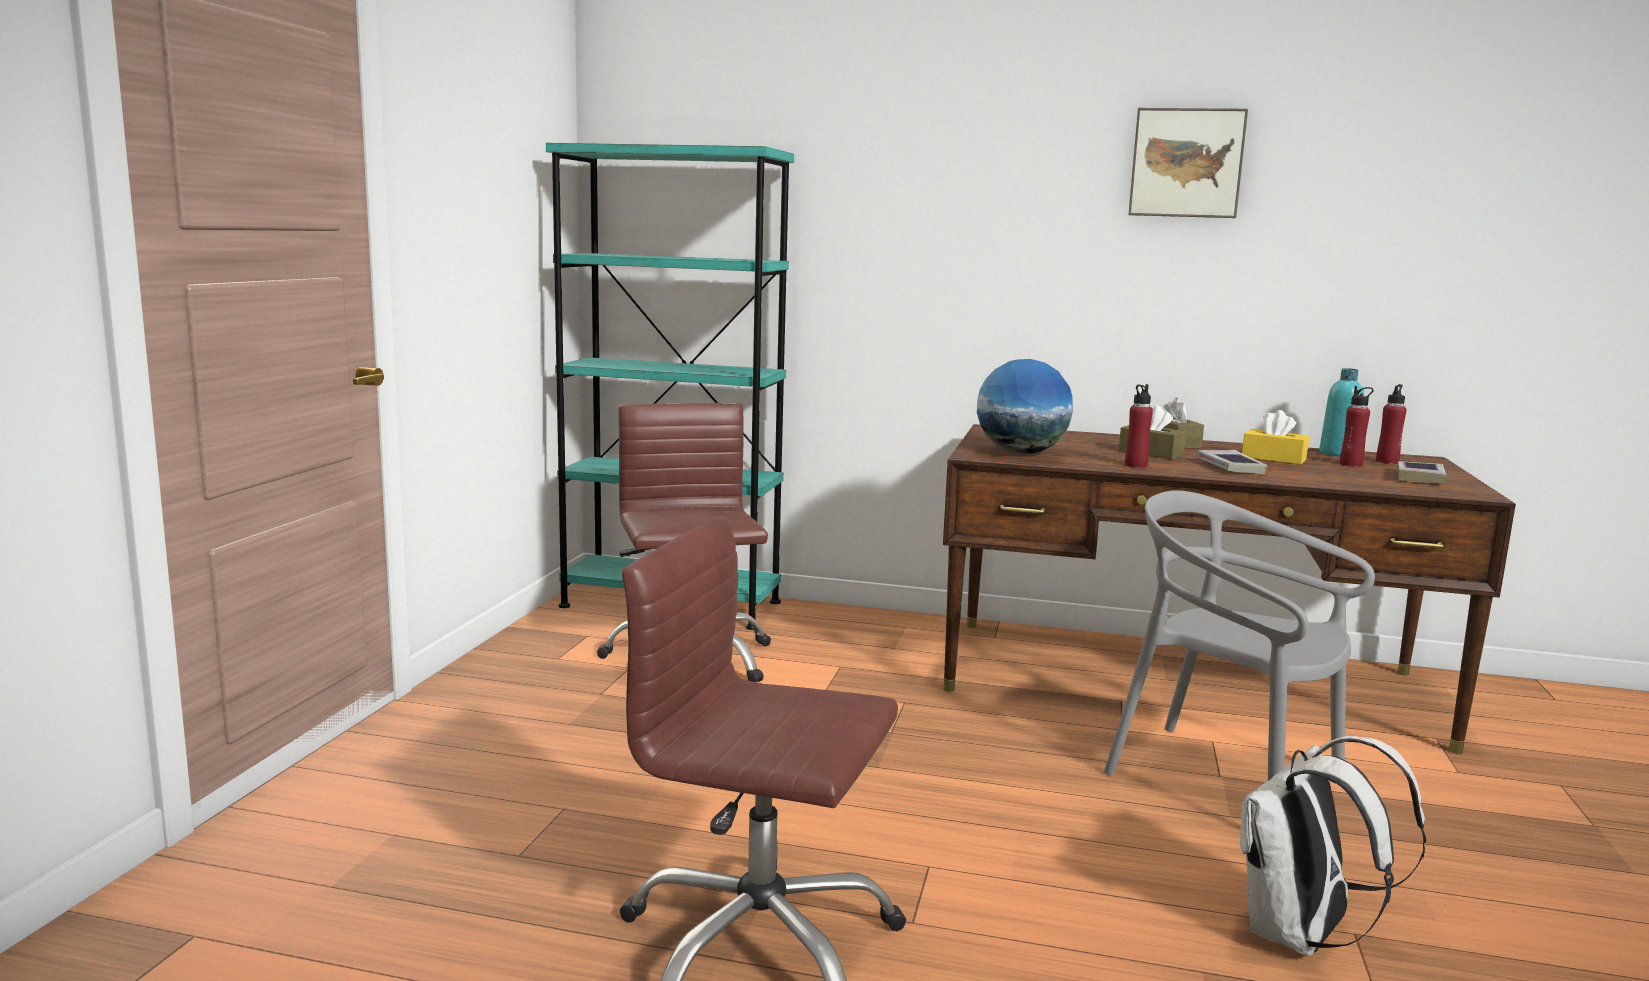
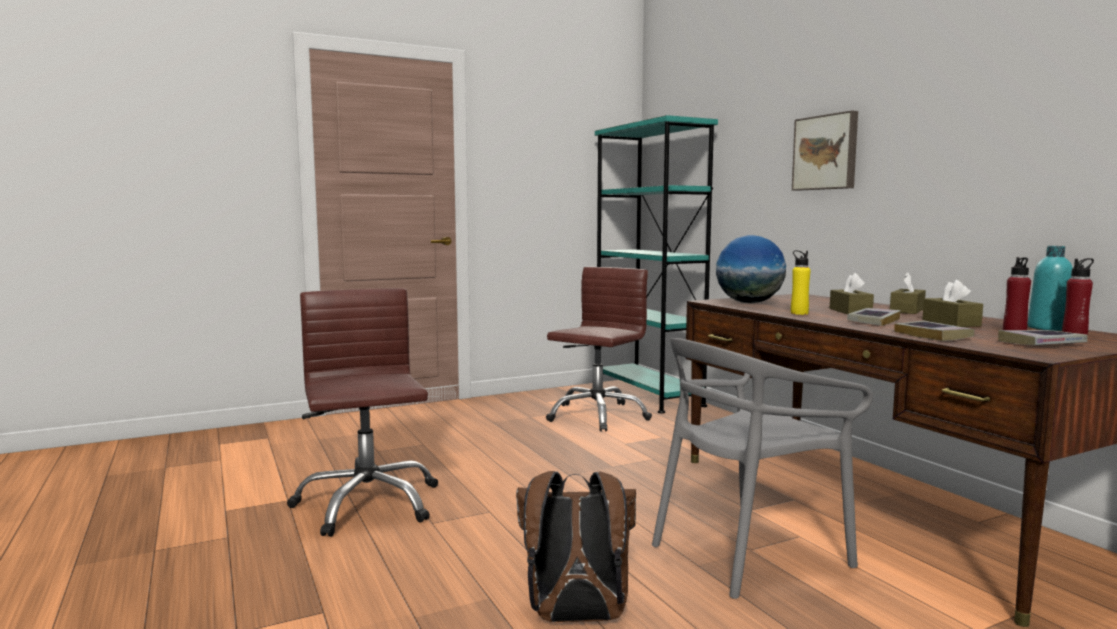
camera: 50 degrees right, 5 degrees down
grey chair [1104,490,1375,781] -> grey chair turned 120 degrees counterclockwise [652,338,873,599]
red bottle [1125,384,1153,468] -> yellow bottle [791,250,811,315]
picture [1129,108,1248,218] -> picture moved to [792,110,858,191]
white backpack [1240,736,1426,956] -> brown backpack [516,471,636,622]
yellow tissue box [1242,410,1309,465] -> brown tissue box [922,280,983,327]
none -> book [894,321,974,341]

